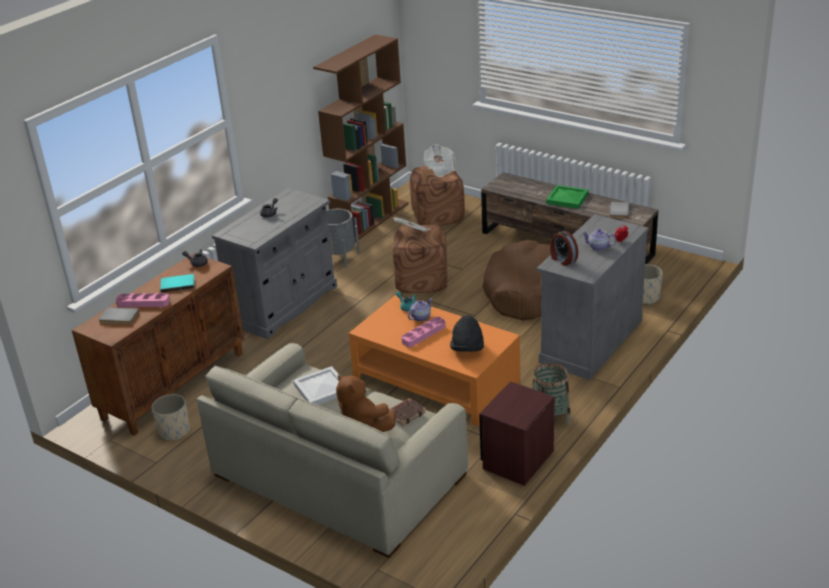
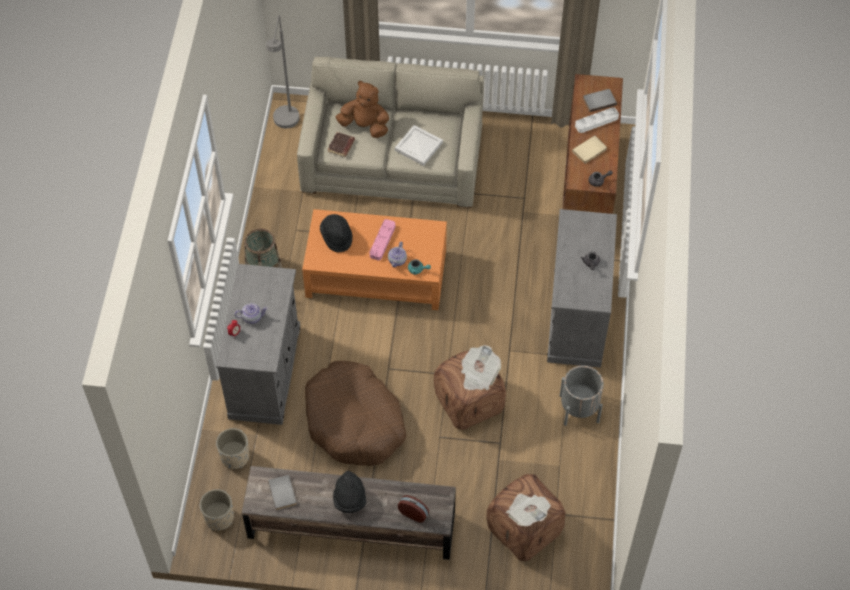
camera: 150 degrees right, 25 degrees up
pink tray [116,293,170,307] -> white tray [575,107,619,133]
beige planter [152,394,190,440] -> beige planter moved to [200,489,234,531]
turquoise book [160,274,194,293] -> beige book [572,135,607,164]
brown bookcase [313,34,409,242] -> none
brown nightstand [479,381,555,486] -> none
green tray [546,185,589,209] -> black hat [333,471,366,513]
alarm clock [550,231,578,266] -> alarm clock moved to [398,495,429,523]
none -> grey floor lamp [266,15,300,128]

